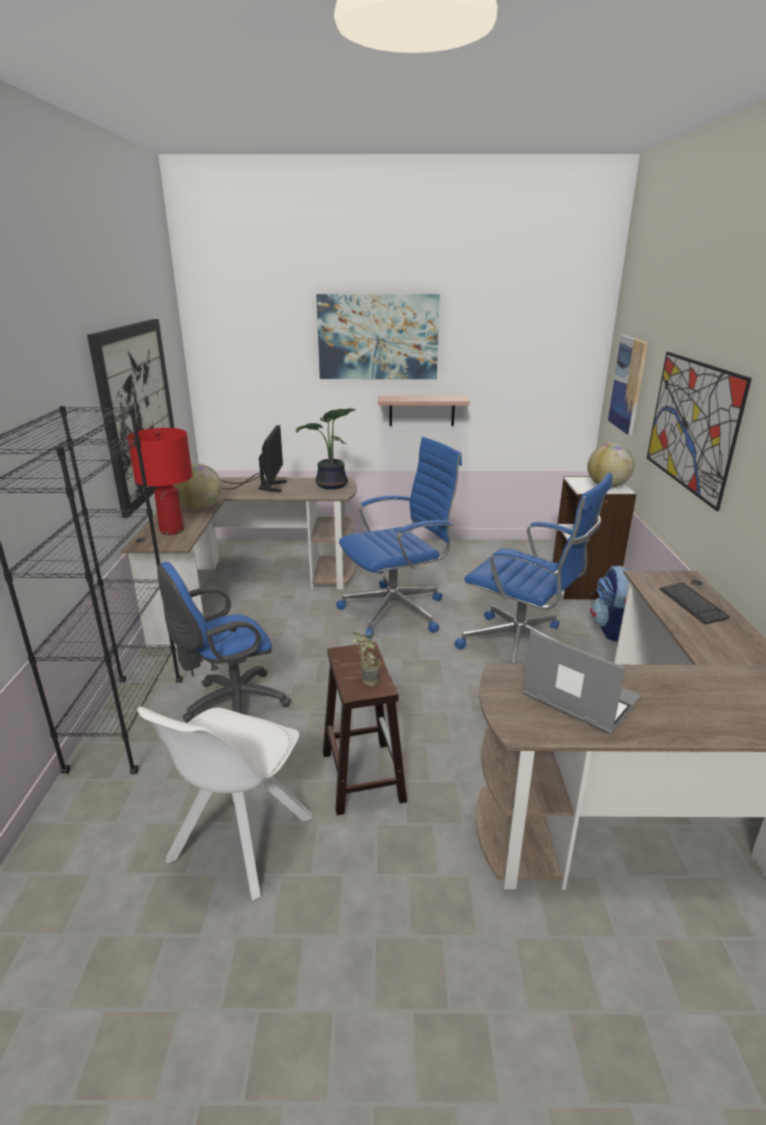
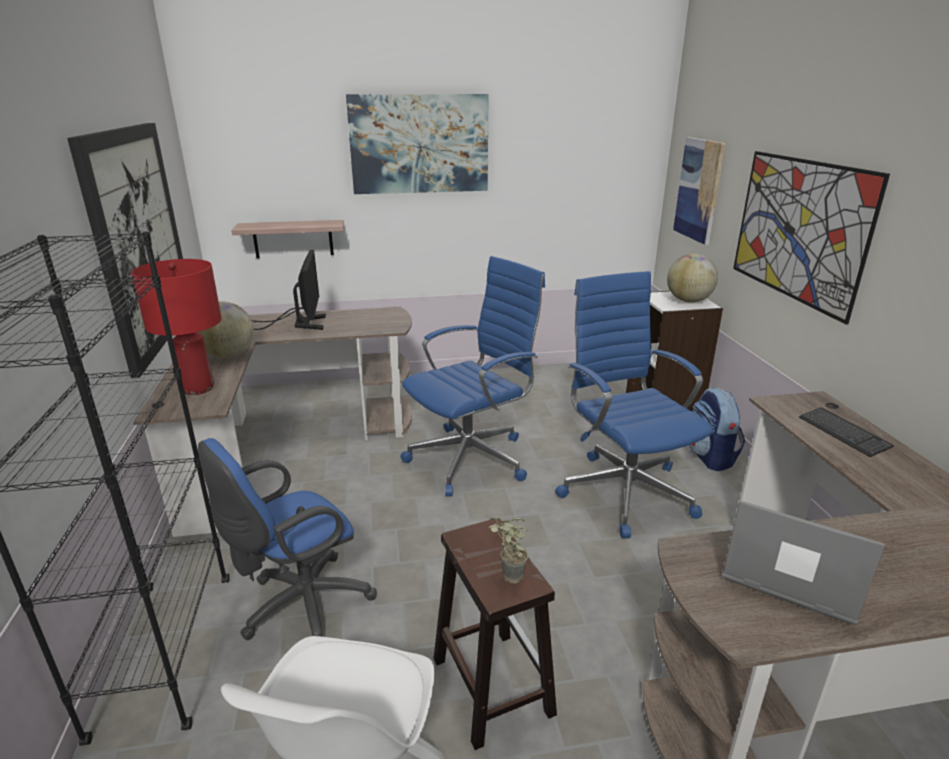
camera: 10 degrees left, 0 degrees up
potted plant [296,408,356,490] -> none
shelf [378,396,470,426] -> shelf moved to [231,220,344,258]
blue office chair [454,473,612,664] -> blue office chair turned 135 degrees counterclockwise [555,271,713,538]

